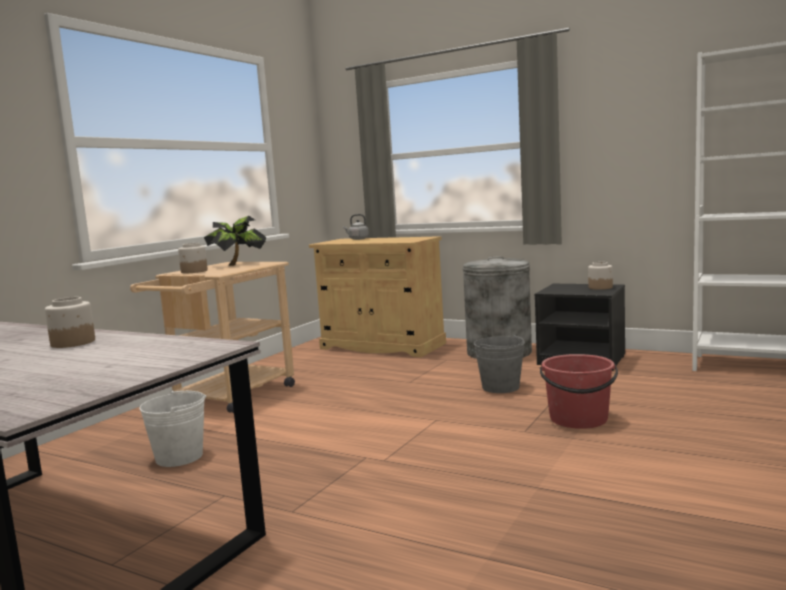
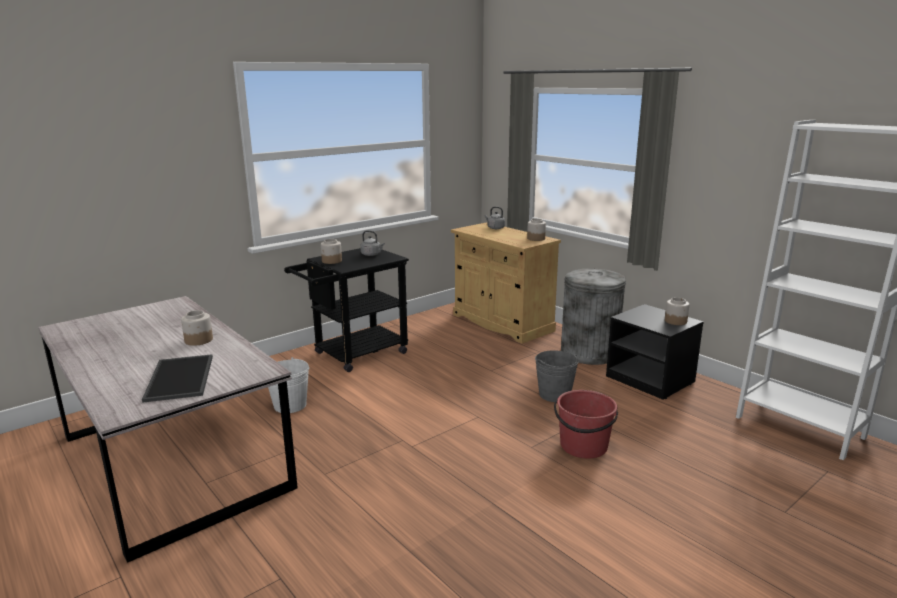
camera: 20 degrees right, 10 degrees up
beige cart [130,262,295,413] -> black cart [284,248,409,372]
potted plant [204,216,266,266] -> grey kettle [360,230,385,256]
none -> tray [142,354,213,403]
none -> jar [527,218,546,241]

